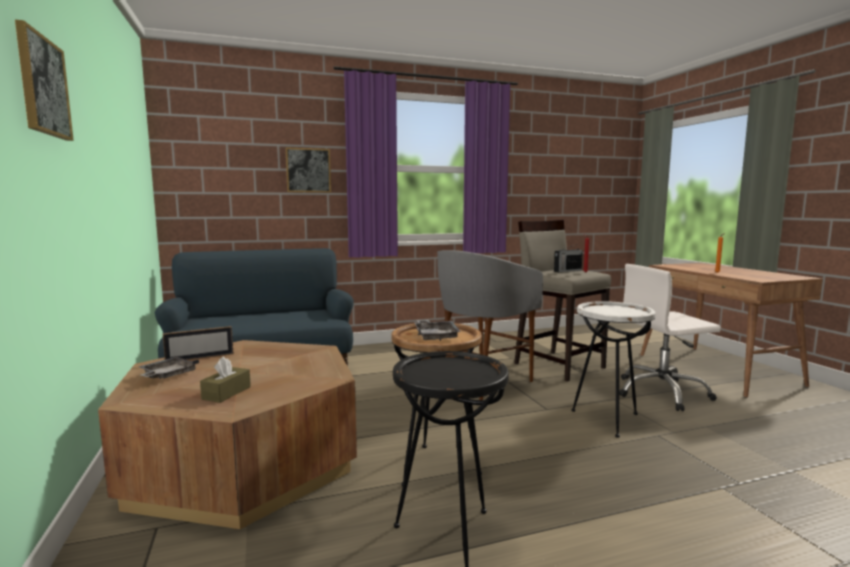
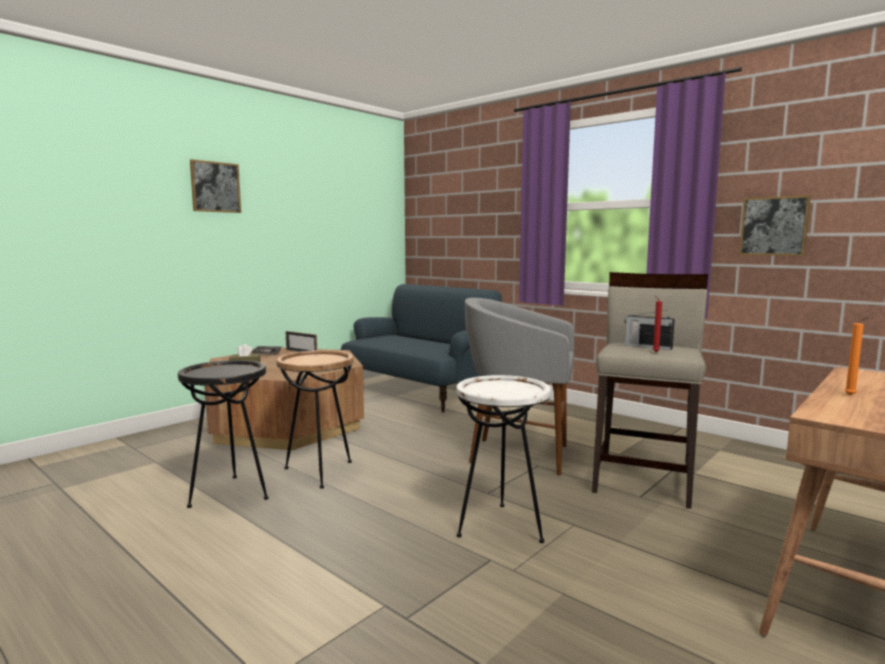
camera: 60 degrees right, 0 degrees up
picture [285,147,331,193] -> picture moved to [739,195,811,256]
grey tray [415,320,461,341] -> none
white office chair [619,264,721,411] -> none

